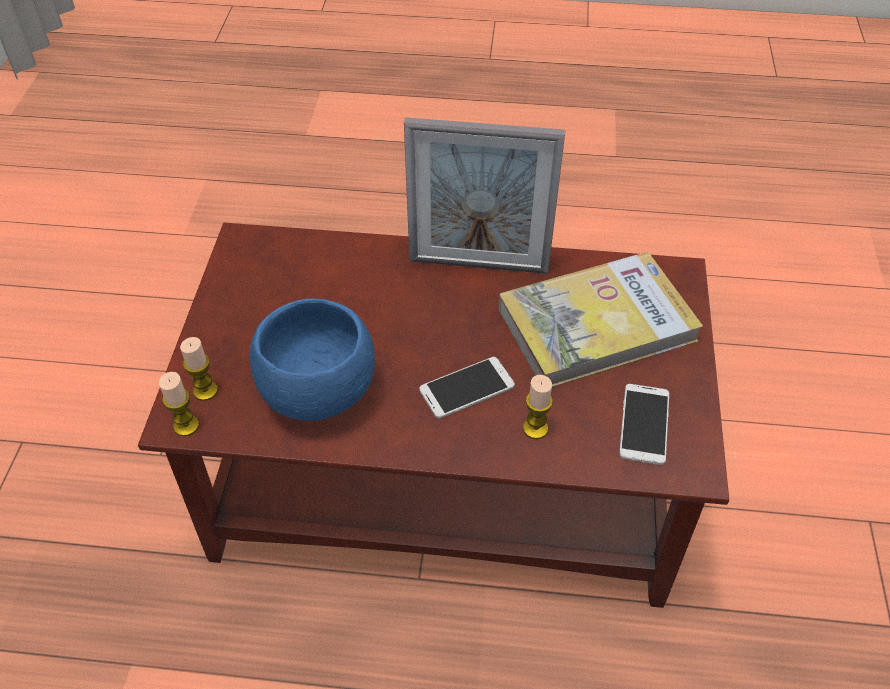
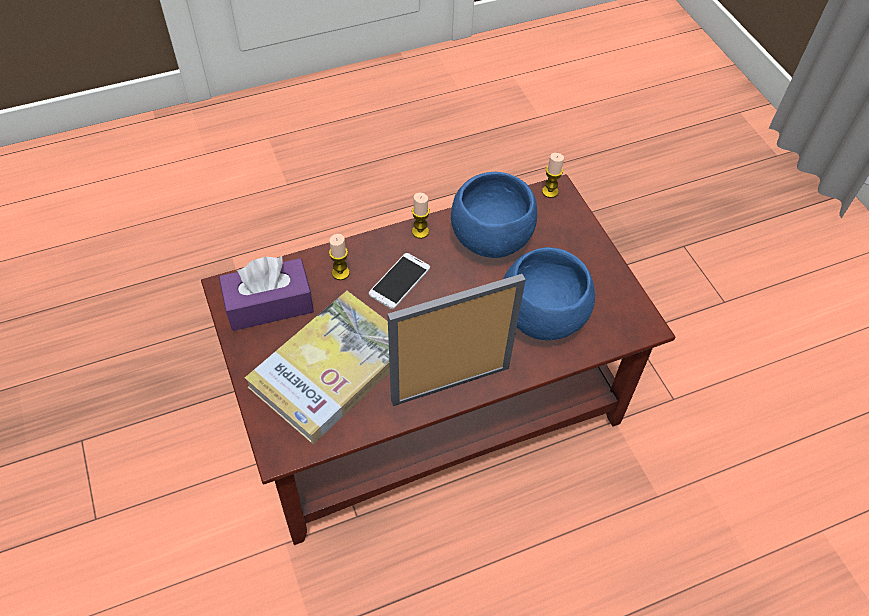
camera: 150 degrees right, 5 degrees up
candle [180,337,218,401] -> candle moved to [412,193,430,239]
phone [619,384,669,465] -> purple tissue box [219,256,314,331]
none -> blue bowl [504,247,595,340]

